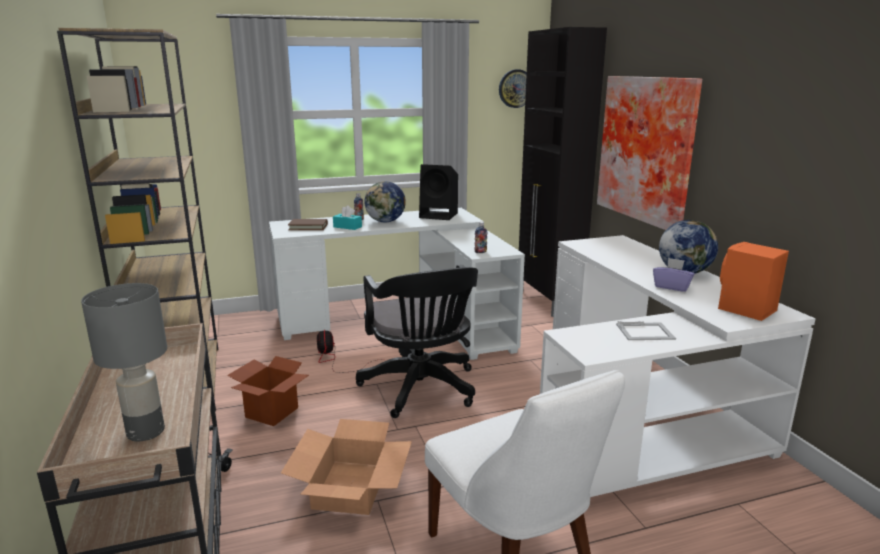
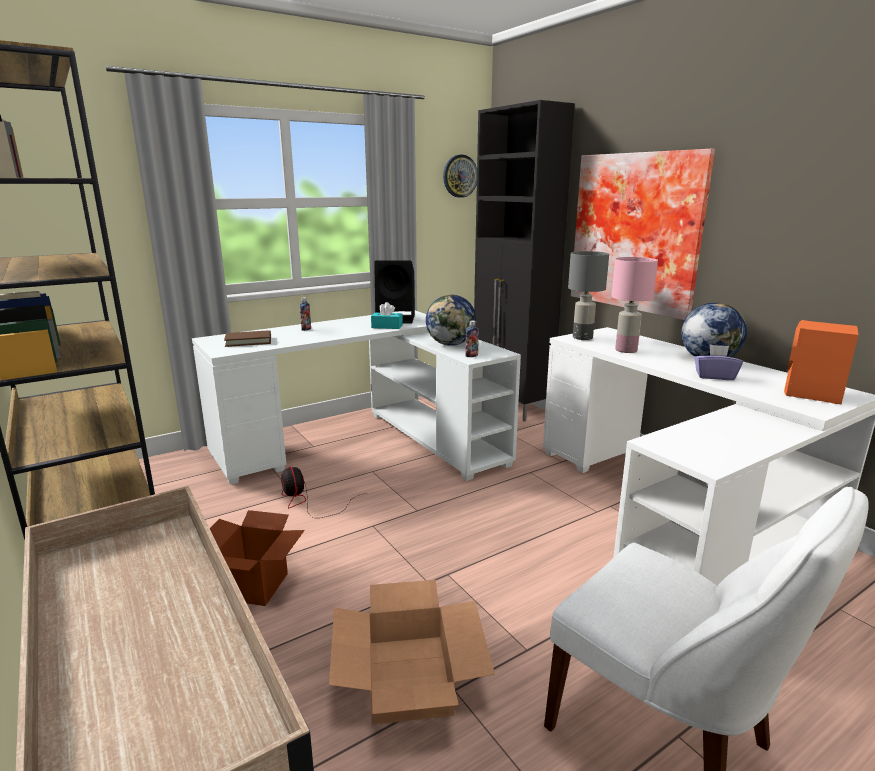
camera: 15 degrees left, 0 degrees up
grey table lamp [81,283,167,442] -> grey table lamp moved to [568,251,609,340]
turquoise tissue box [333,205,362,230] -> turquoise tissue box moved to [371,302,403,329]
black office chair [356,265,478,418] -> none
globe [364,181,406,222] -> globe moved to [426,295,476,346]
picture frame [616,321,676,340] -> none
none -> pink table lamp [612,257,658,353]

